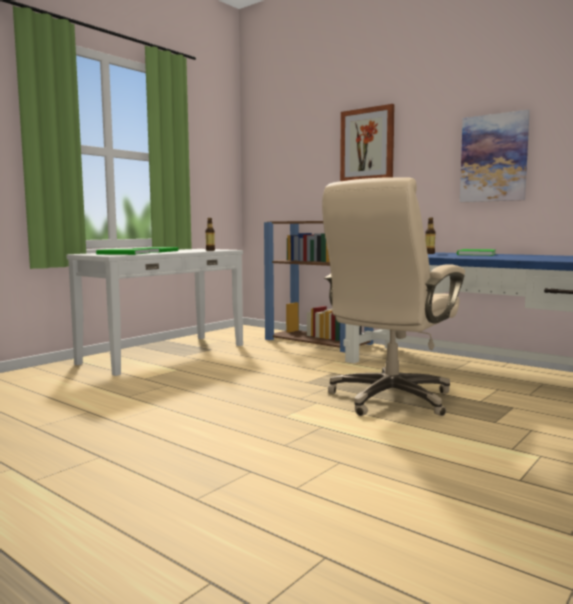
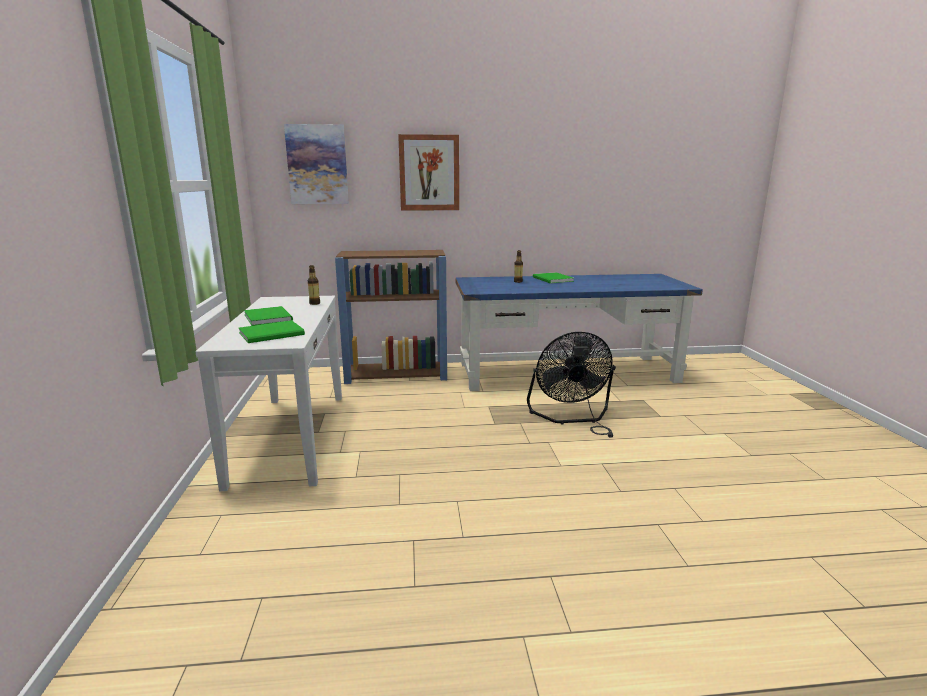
camera: 45 degrees left, 10 degrees up
beige office chair [322,177,465,416] -> black fan [527,332,616,438]
picture [460,110,530,202] -> picture moved to [284,124,349,204]

